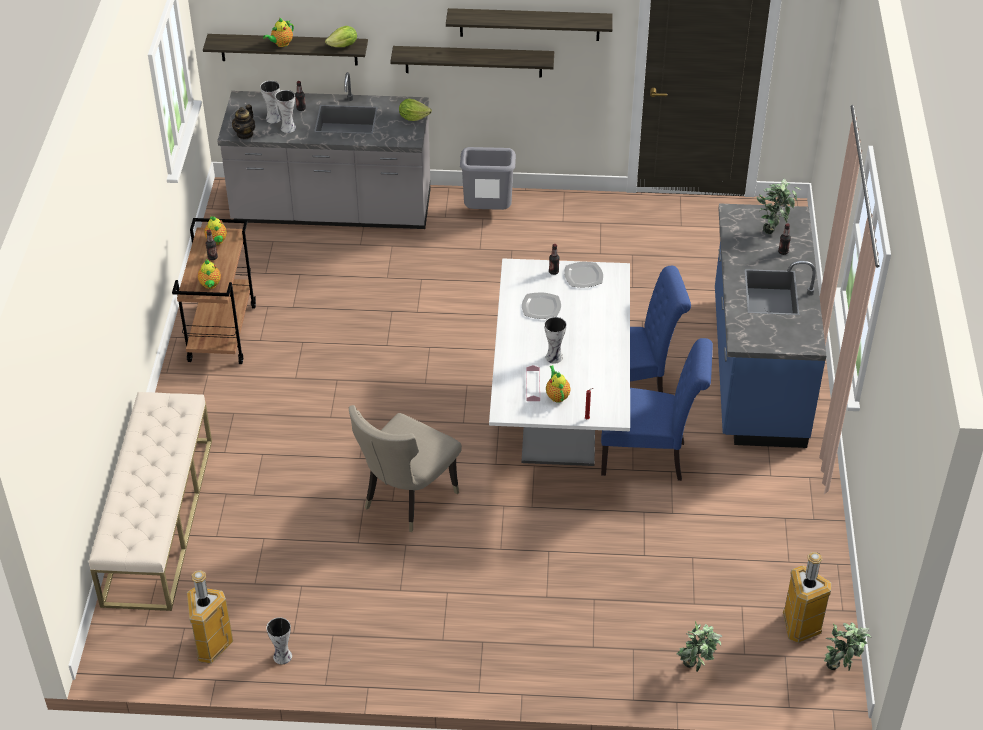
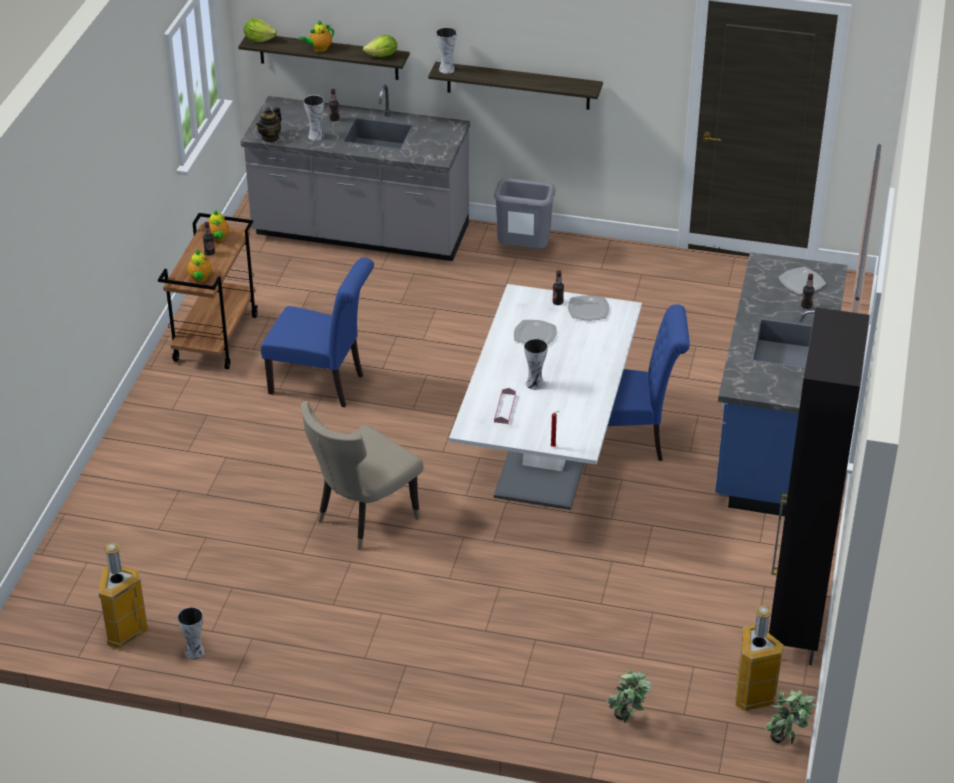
camera: 10 degrees right, 5 degrees down
beige bench [89,392,212,611] -> none
vase [260,81,281,123] -> vase moved to [436,27,457,74]
lettuce [399,99,432,121] -> lettuce moved to [244,18,277,42]
shelf [446,8,613,41] -> none
teapot [546,365,571,403] -> none
blue chair [601,338,713,481] -> blue chair moved to [261,258,374,407]
potted plant [756,178,800,234] -> plate [778,267,826,294]
none -> black cabinet [769,308,870,665]

